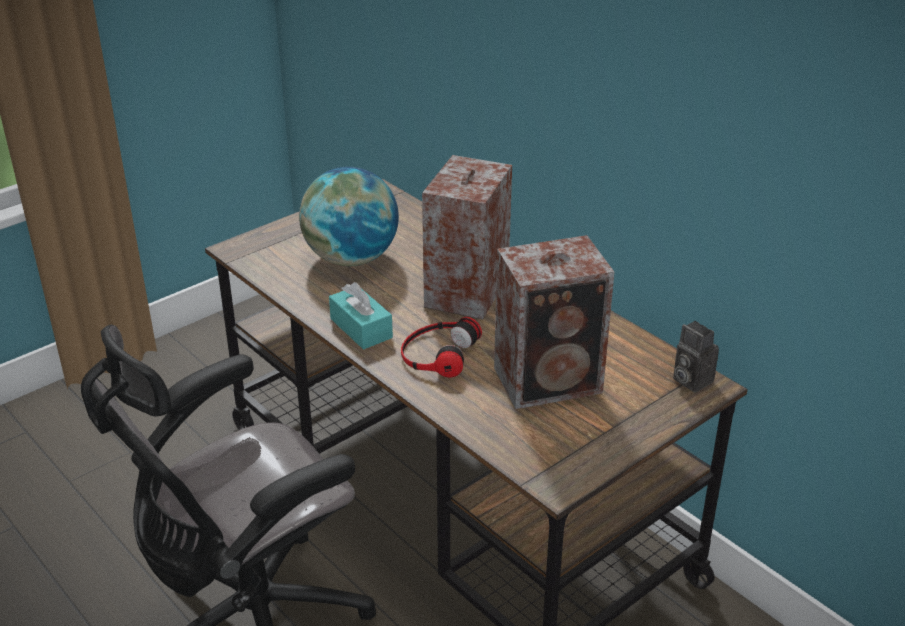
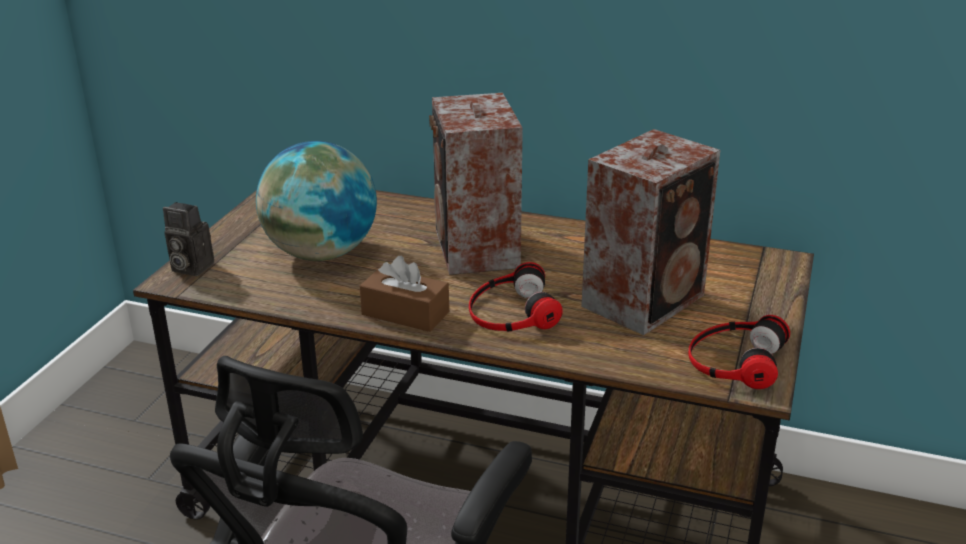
camera: 30 degrees left, 5 degrees down
turquoise tissue box [329,282,393,349] -> brown tissue box [360,256,449,332]
camera [673,321,719,392] -> camera moved to [163,202,214,276]
none -> headphones [688,315,790,389]

